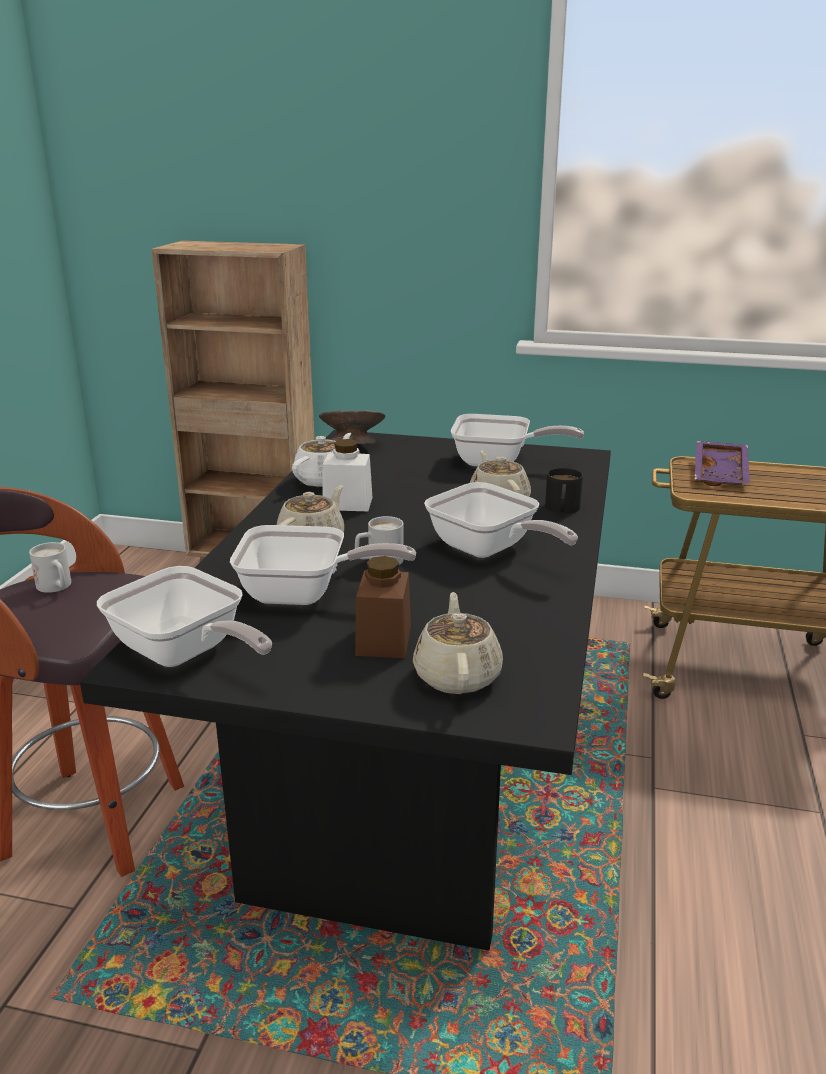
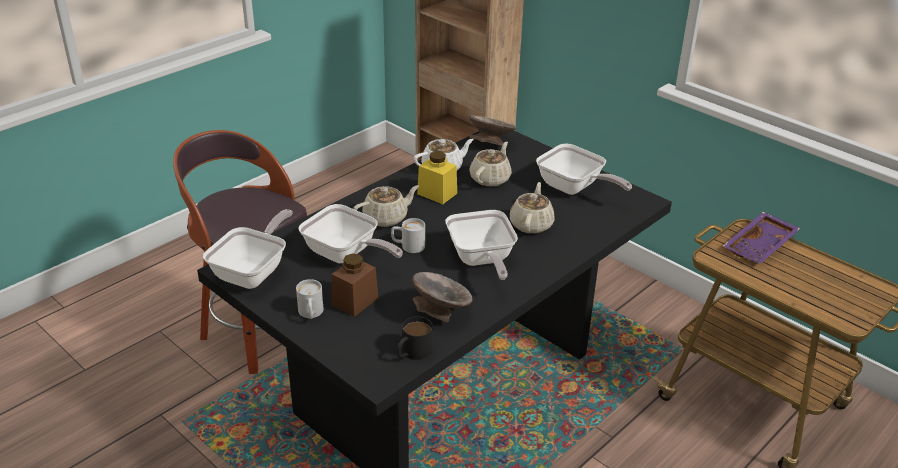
camera: 30 degrees right, 10 degrees up
white mug [29,542,71,593] -> white mug moved to [296,279,323,319]
frying pan [97,566,272,667] -> frying pan turned 135 degrees counterclockwise [203,209,293,289]
white jar [322,439,372,511] -> yellow jar [417,151,457,204]
beige teapot [413,592,503,694] -> beige teapot moved to [469,142,512,187]
black mug [545,468,583,514] -> black mug moved to [397,316,433,360]
none -> grey bowl [412,272,472,322]

